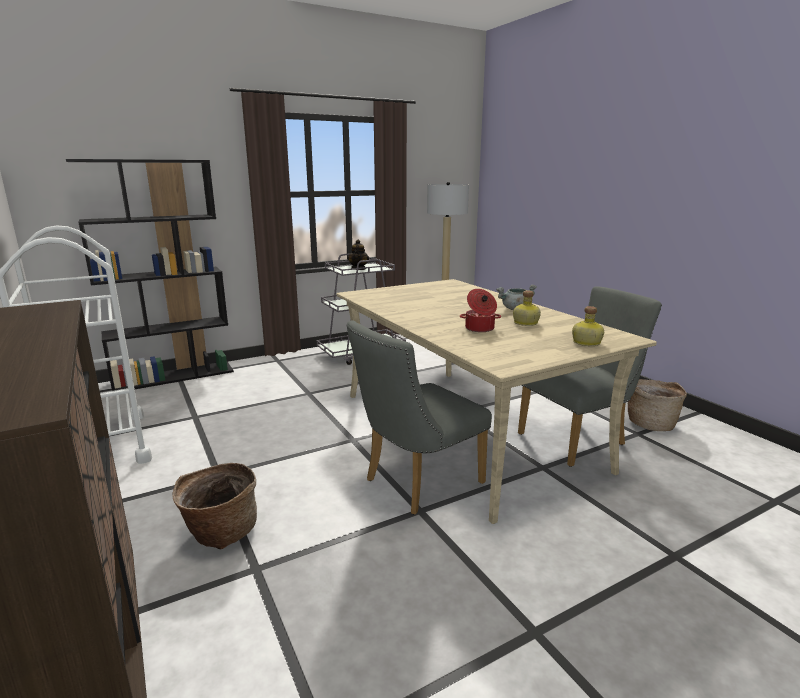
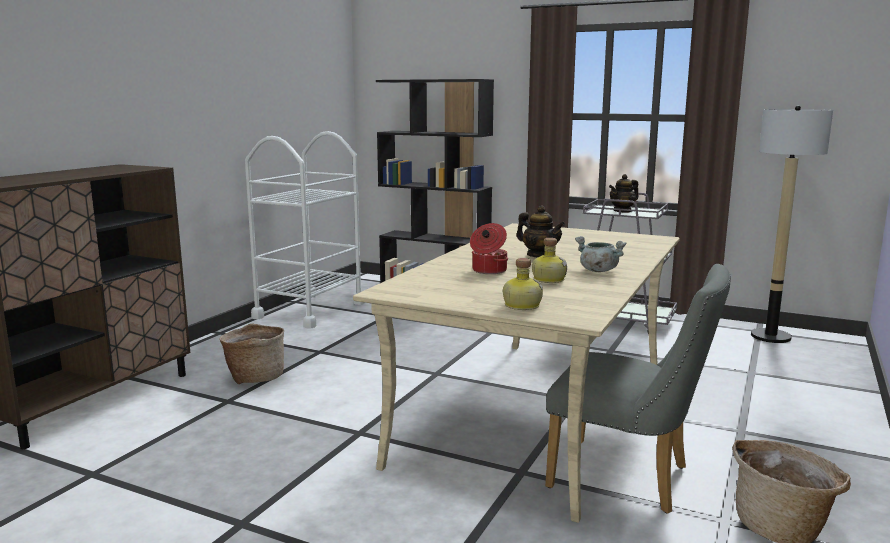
camera: 55 degrees right, 5 degrees down
grey chair [347,320,492,515] -> none
none -> teapot [516,205,565,258]

